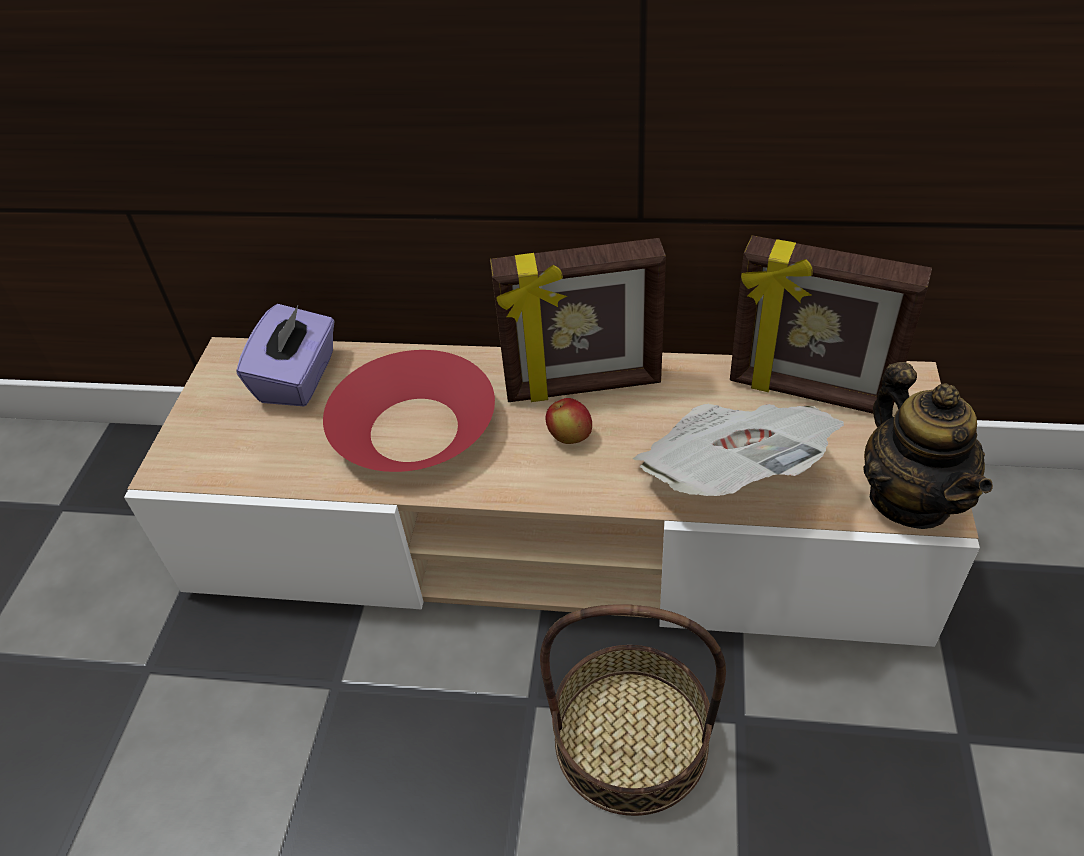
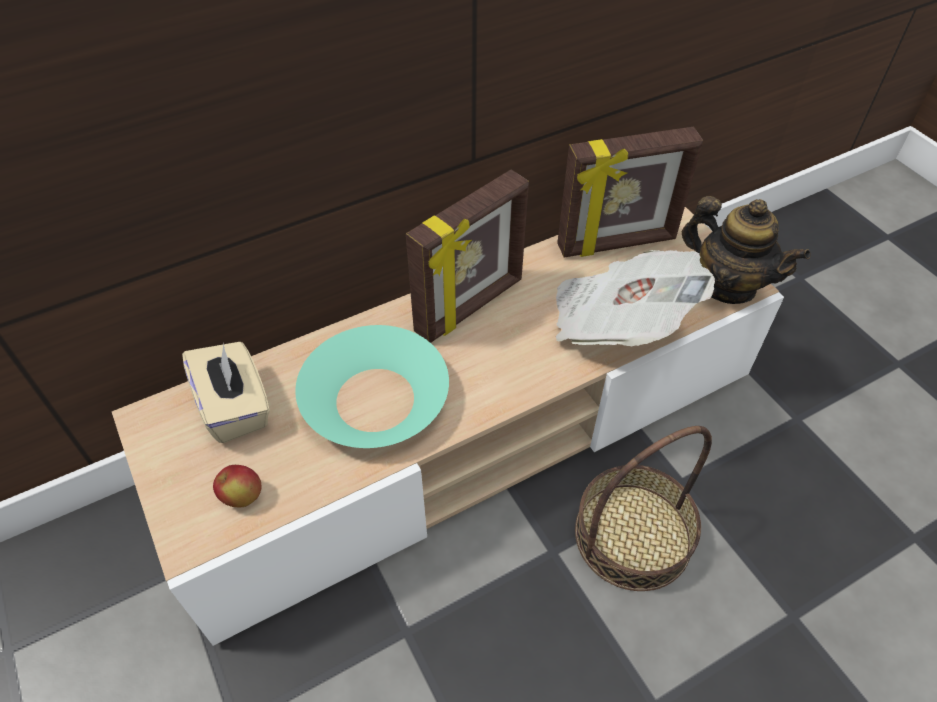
camera: 40 degrees left, 5 degrees up
purple tissue box [237,304,335,406] -> beige tissue box [182,342,270,443]
red bowl [323,350,495,472] -> turquoise bowl [295,325,449,448]
apple [546,398,592,444] -> apple moved to [213,465,262,507]

